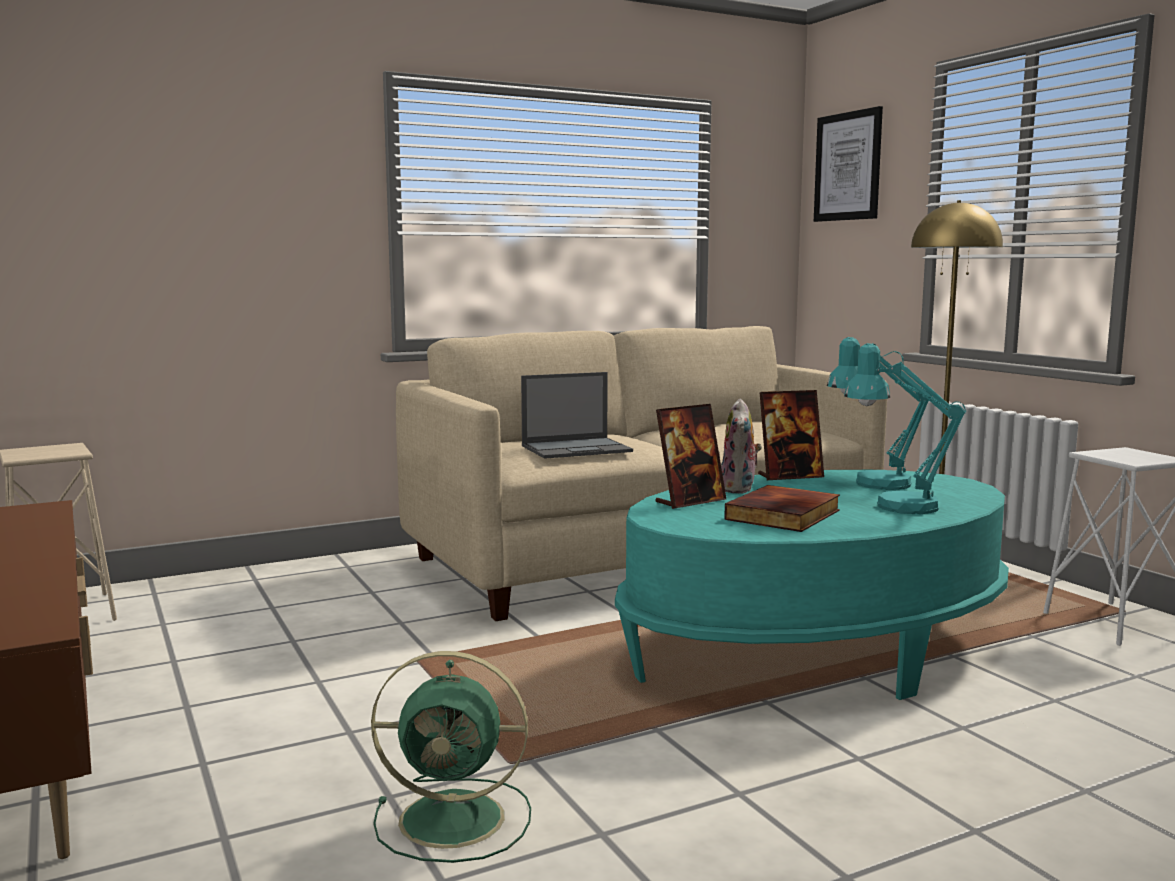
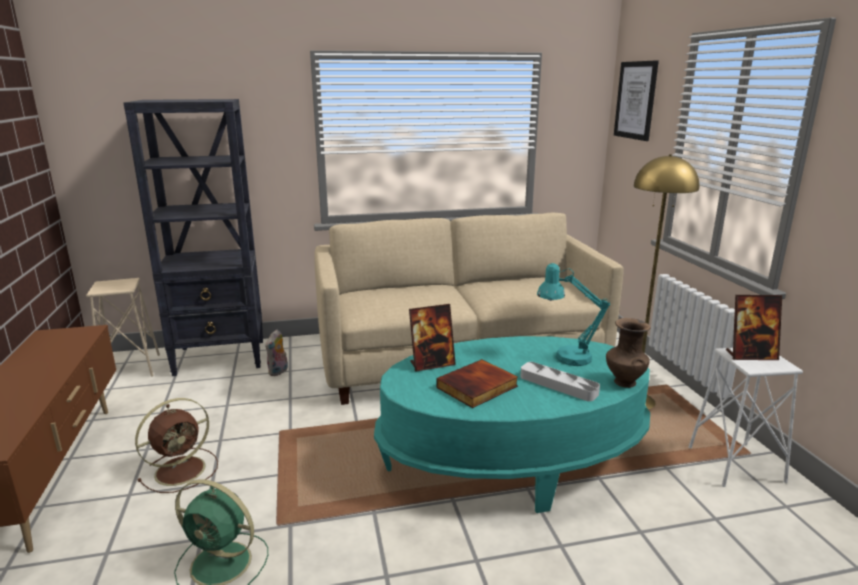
camera: 15 degrees right, 10 degrees up
laptop [521,372,633,459] -> none
plush toy [721,399,762,494] -> plush toy moved to [265,329,288,376]
picture frame [758,390,824,480] -> picture frame moved to [726,295,782,360]
turquoise table lamp [844,343,966,514] -> grey tray [520,362,600,401]
none -> black bookcase [123,99,263,376]
none -> brown fan [135,398,218,493]
none -> brown vase [606,318,651,388]

